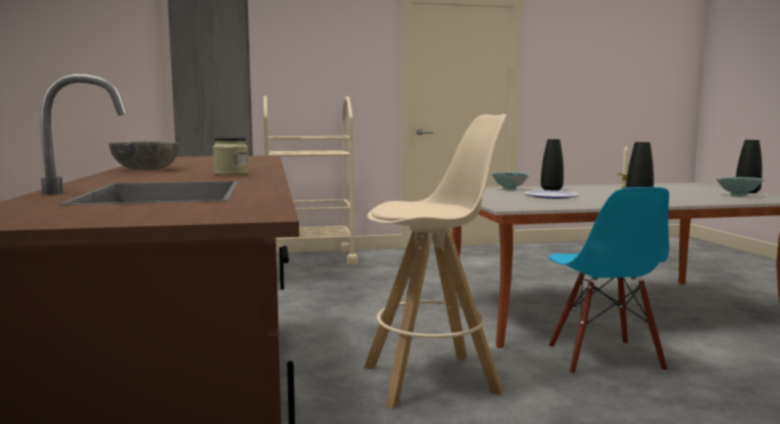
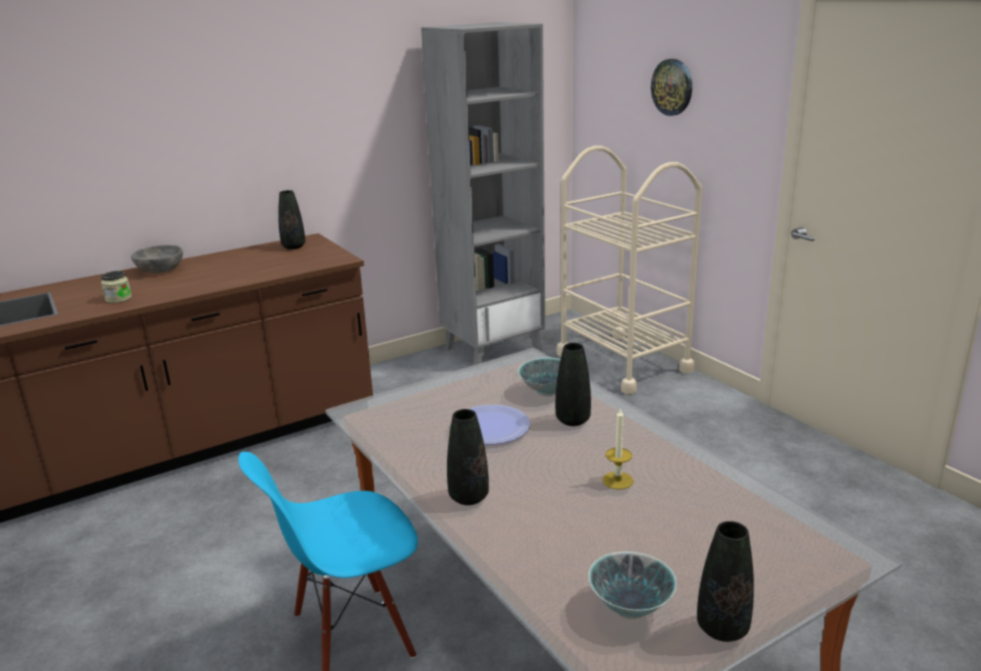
camera: 70 degrees right, 15 degrees up
beige stool [364,114,507,409] -> none
none -> black vase [278,190,305,249]
none -> wall clock [651,59,692,116]

